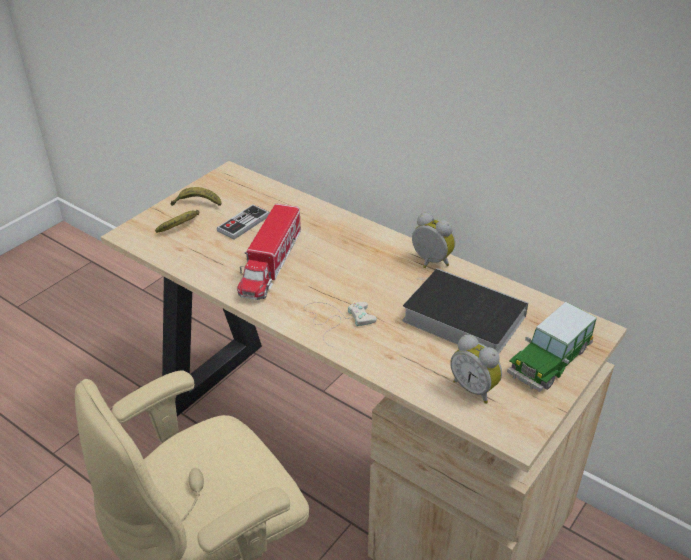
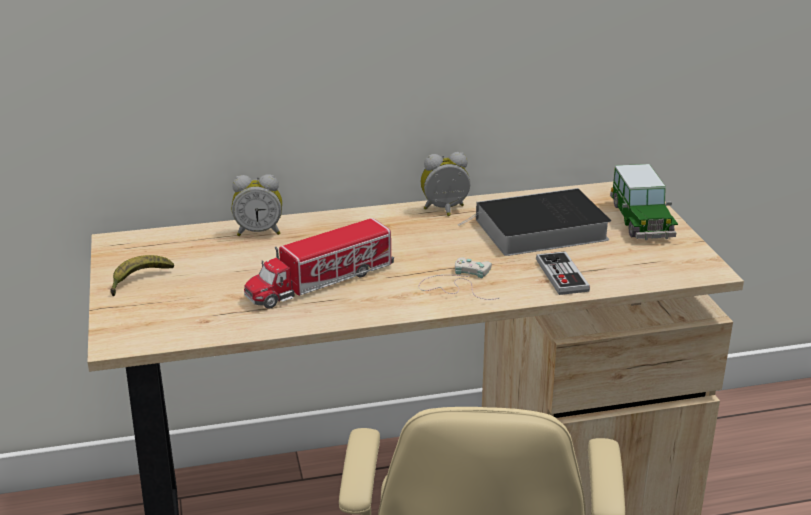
camera: 50 degrees left, 10 degrees down
banana [155,210,199,233] -> none
game controller [217,204,270,240] -> game controller moved to [536,251,590,295]
toy truck [237,204,301,300] -> toy truck turned 90 degrees clockwise [244,218,394,309]
alarm clock [450,335,502,404] -> alarm clock moved to [232,174,282,236]

